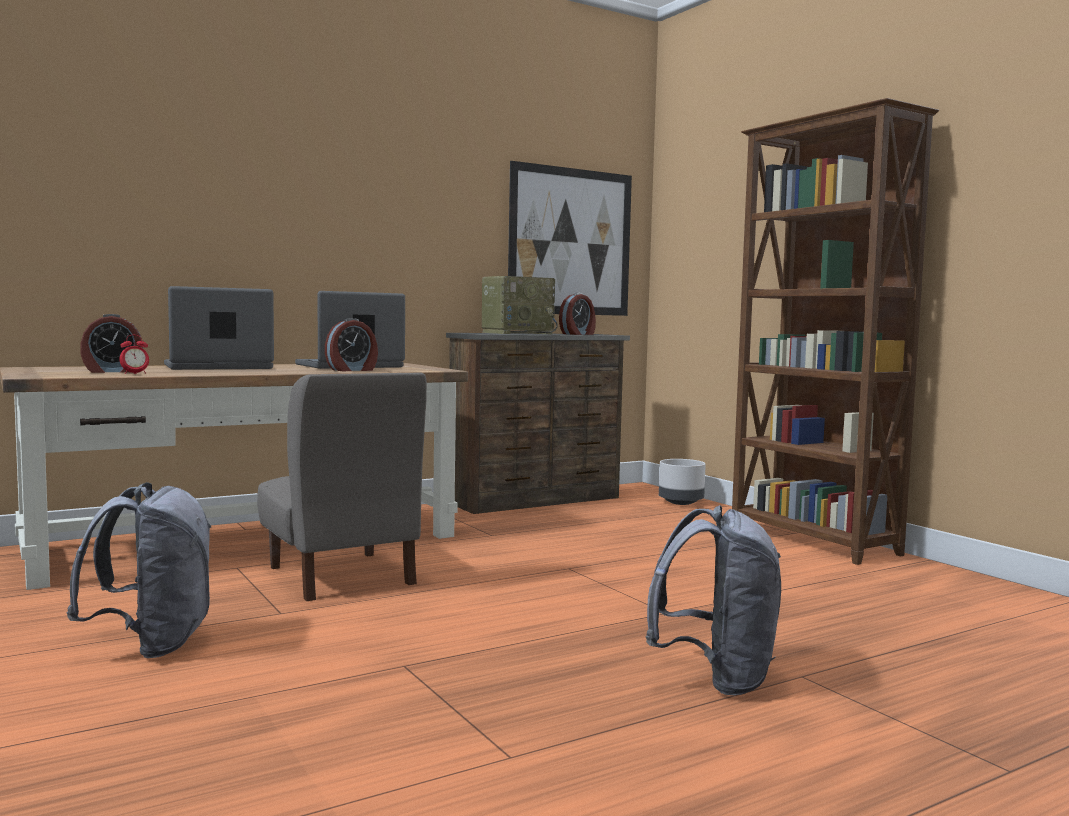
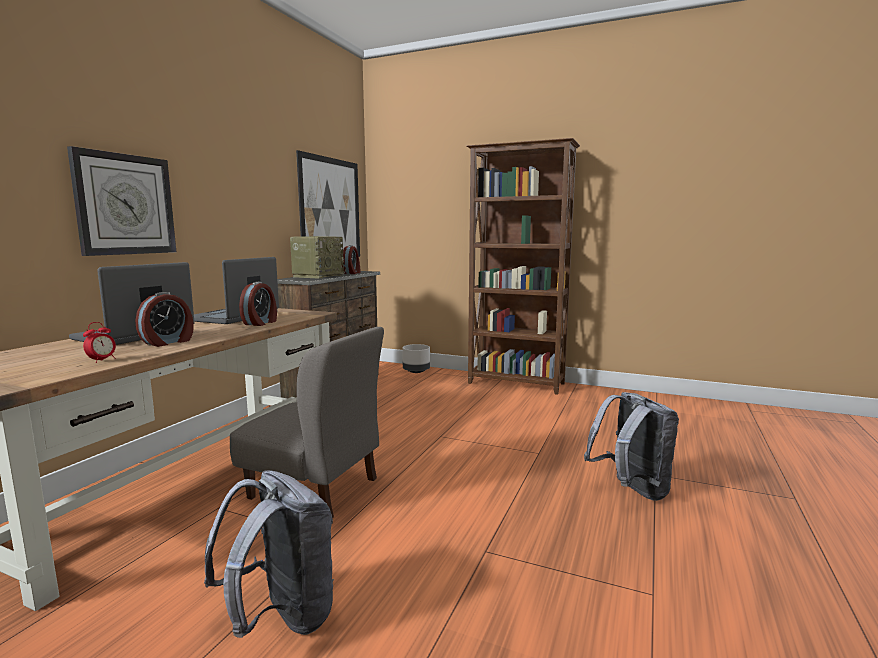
camera: 35 degrees left, 5 degrees up
alarm clock [80,314,143,373] -> alarm clock moved to [135,292,194,347]
none -> wall clock [67,146,176,256]

